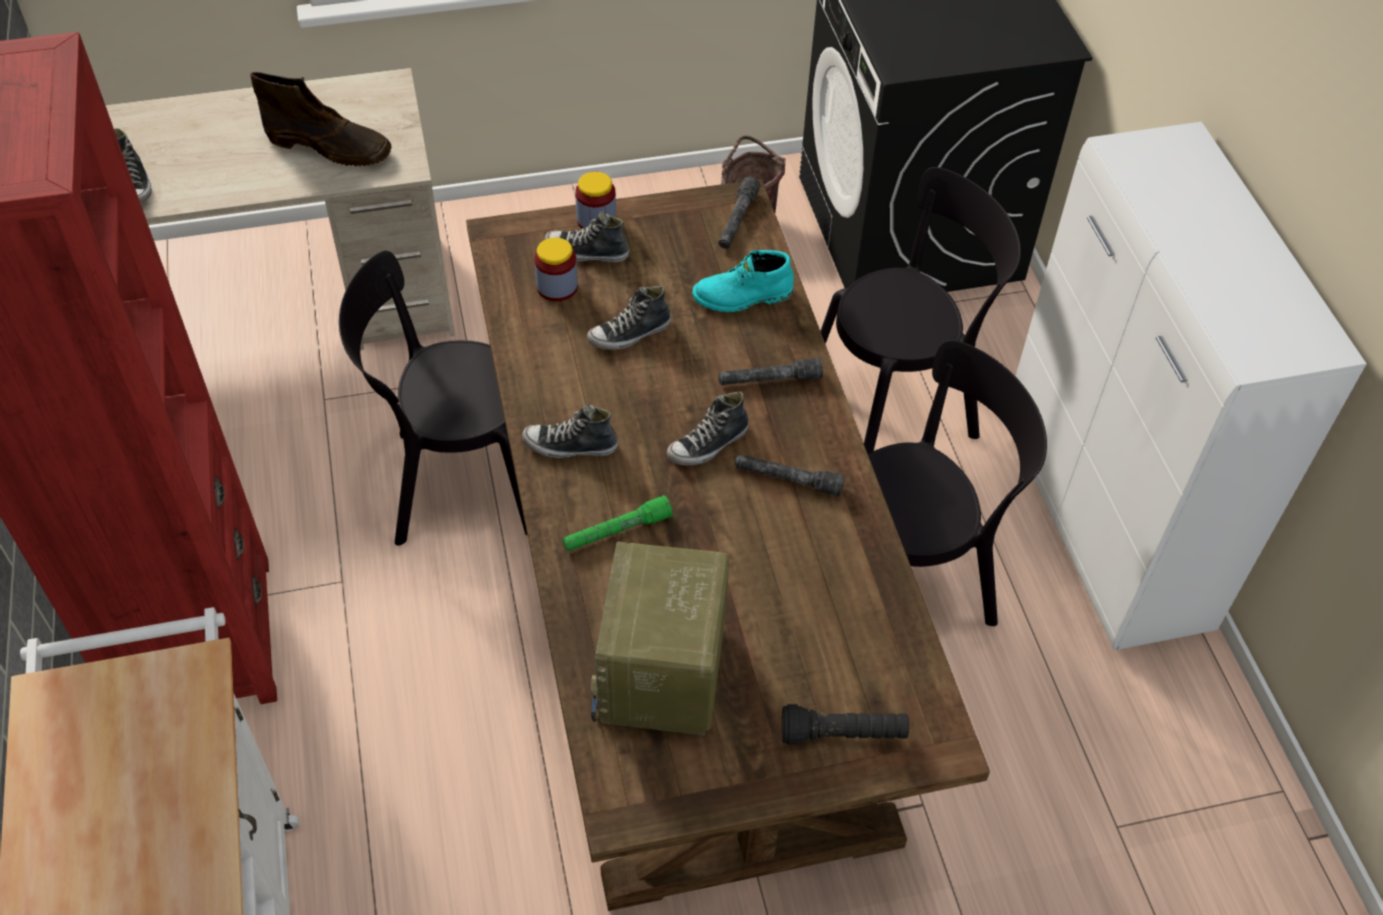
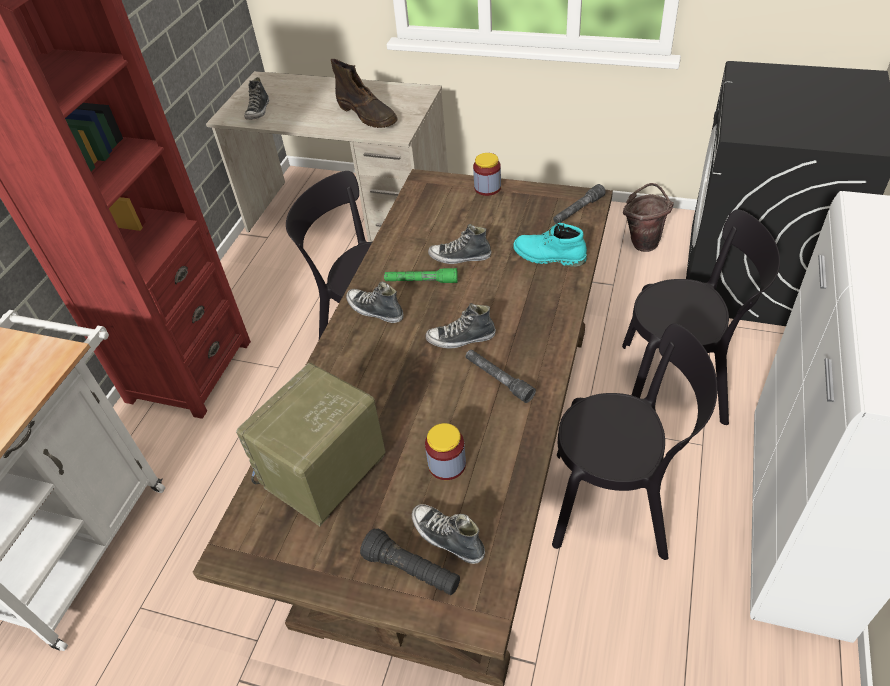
camera: 35 degrees right, 5 degrees down
jar [534,238,578,301] -> jar moved to [425,423,466,480]
shoe [544,211,629,262] -> shoe moved to [412,504,485,564]
green flashlight [563,495,673,551] -> green flashlight moved to [384,268,458,283]
grey flashlight [718,358,823,385] -> none

